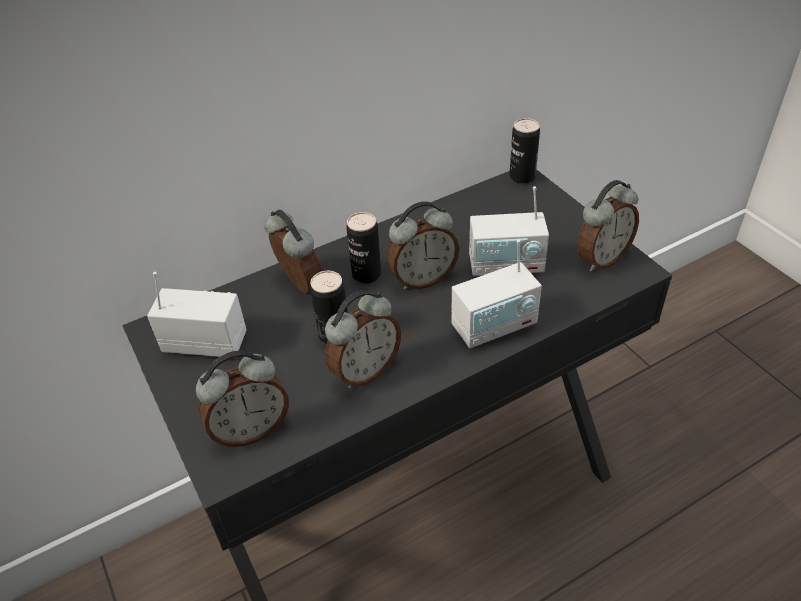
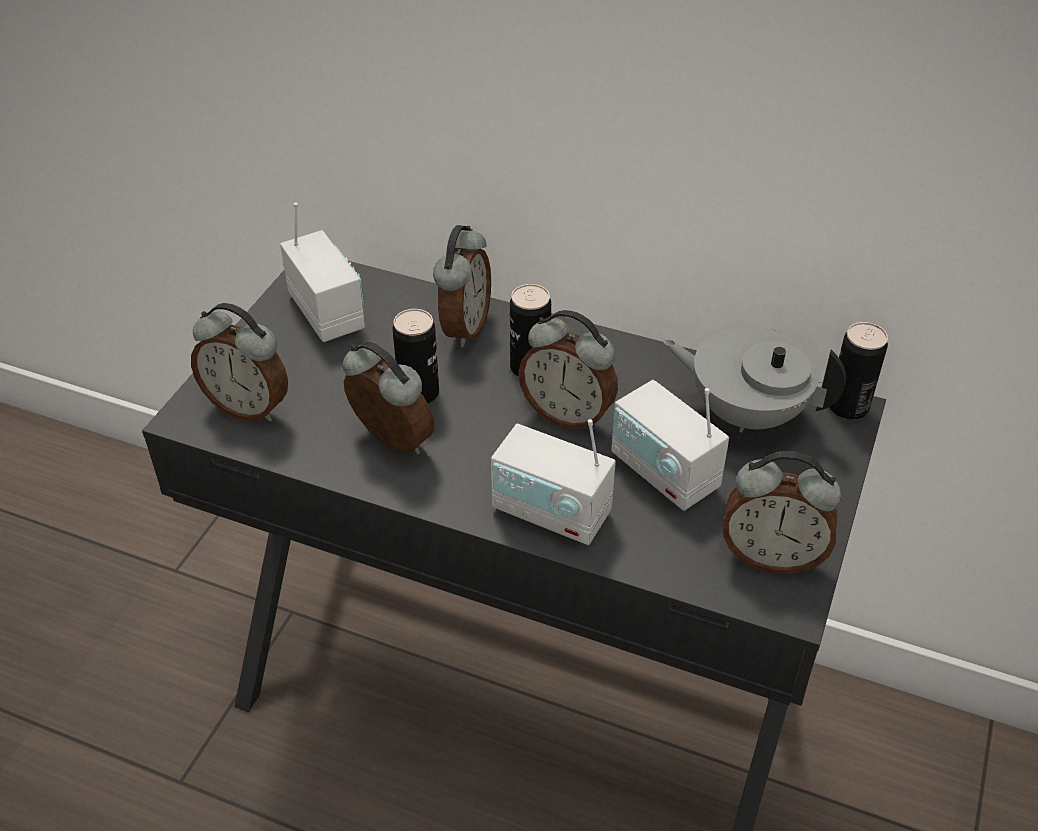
camera: 50 degrees right, 0 degrees up
alarm clock [325,290,401,389] -> alarm clock turned 150 degrees counterclockwise [343,341,435,454]
none -> grey teapot [664,327,846,433]

